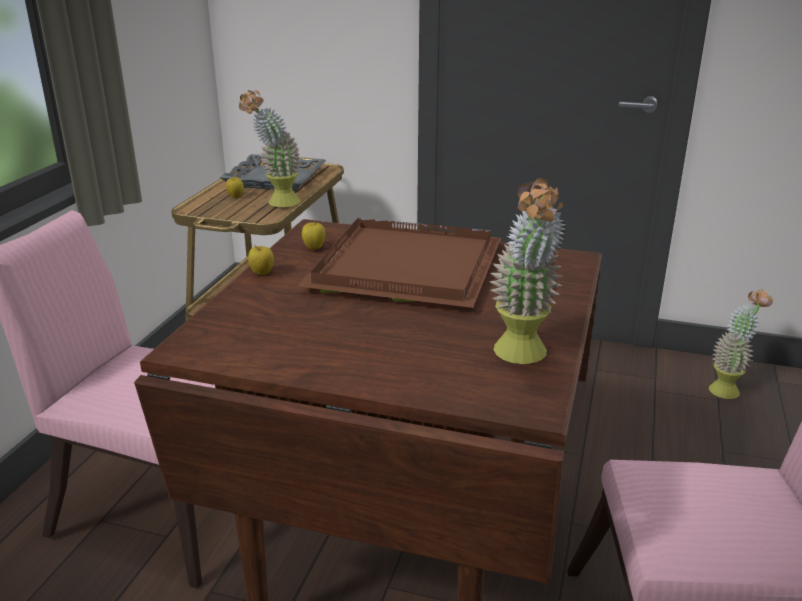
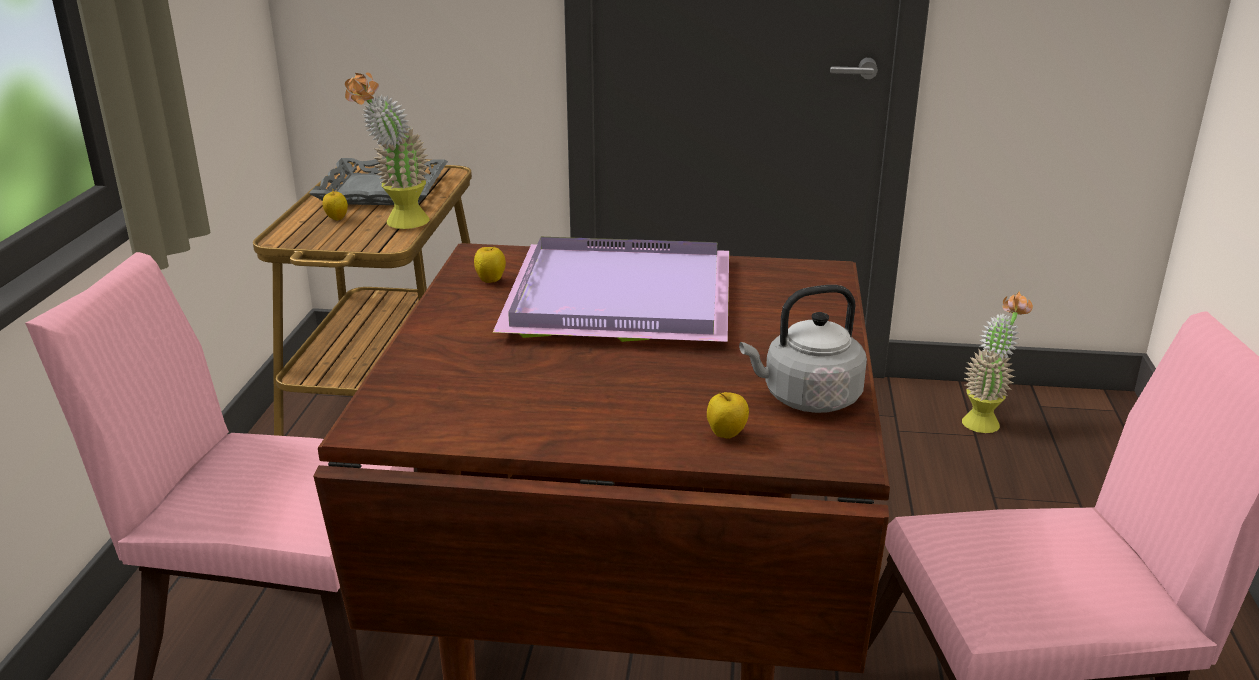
camera: 10 degrees left, 0 degrees up
apple [248,245,274,275] -> apple moved to [707,392,749,439]
brown tray [297,218,501,308] -> purple tray [492,237,729,342]
potted plant [489,178,565,364] -> grey kettle [739,285,867,413]

